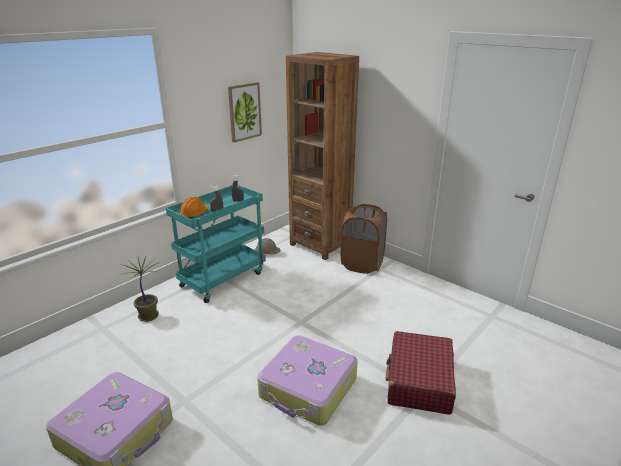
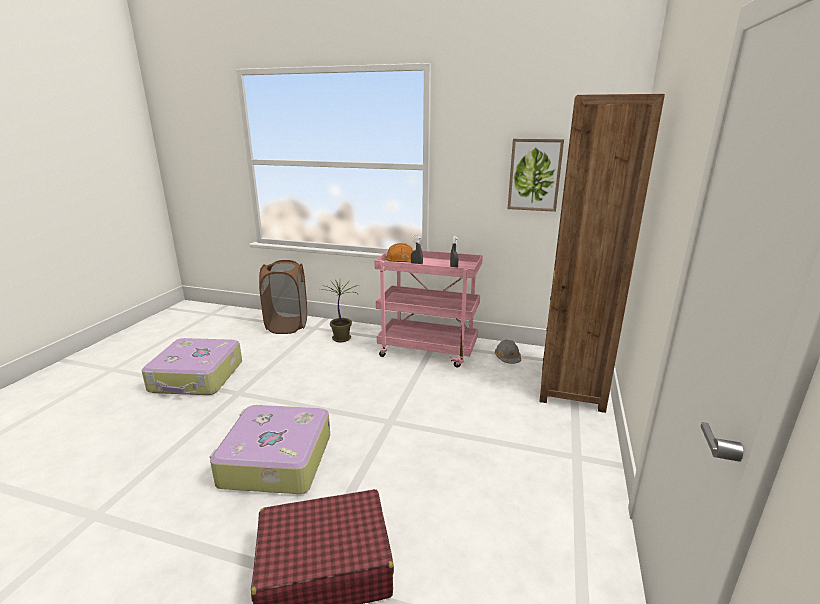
camera: 65 degrees right, 5 degrees down
turquoise cart [166,185,266,303] -> pink cart [374,250,483,368]
brown laundry basket [341,204,387,274] -> brown laundry basket moved to [259,260,307,334]

